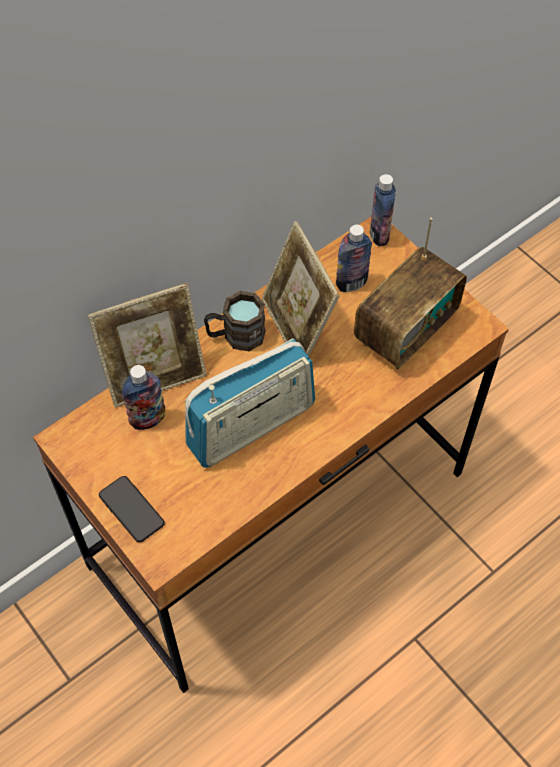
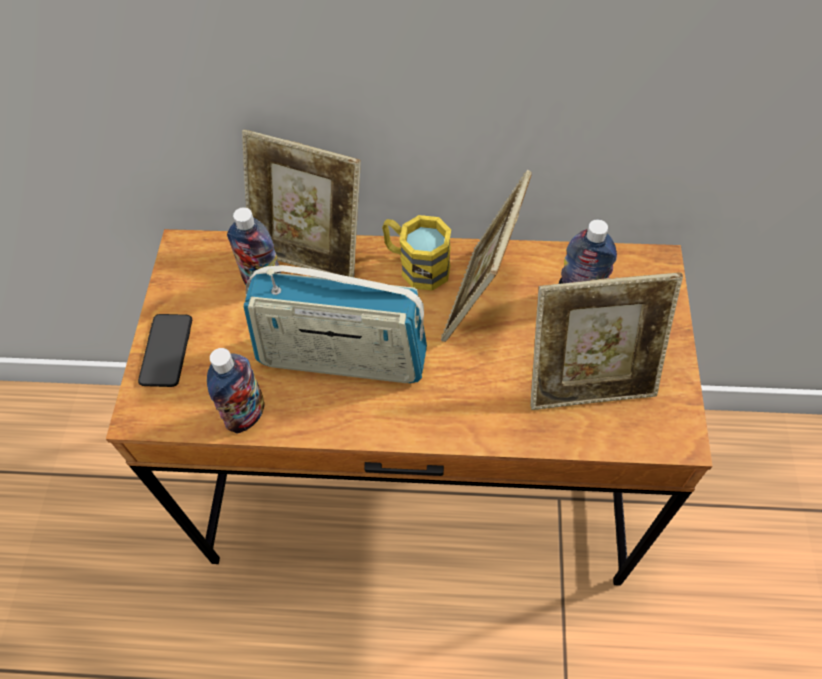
camera: 45 degrees right, 0 degrees up
brown mug [204,291,265,351] -> yellow mug [382,215,451,291]
radio [354,218,467,370] -> picture frame [530,272,683,410]
bottle [370,174,396,246] -> bottle moved to [207,348,265,434]

